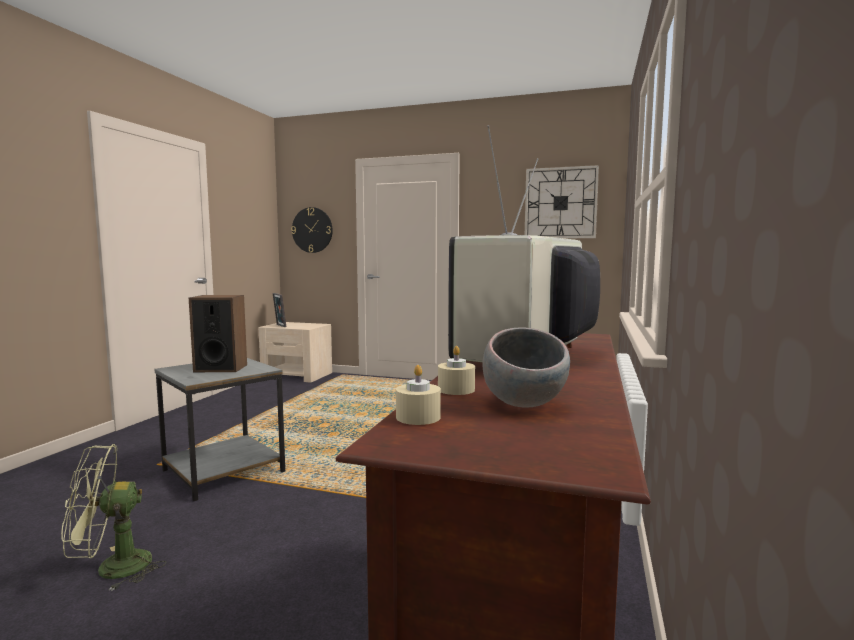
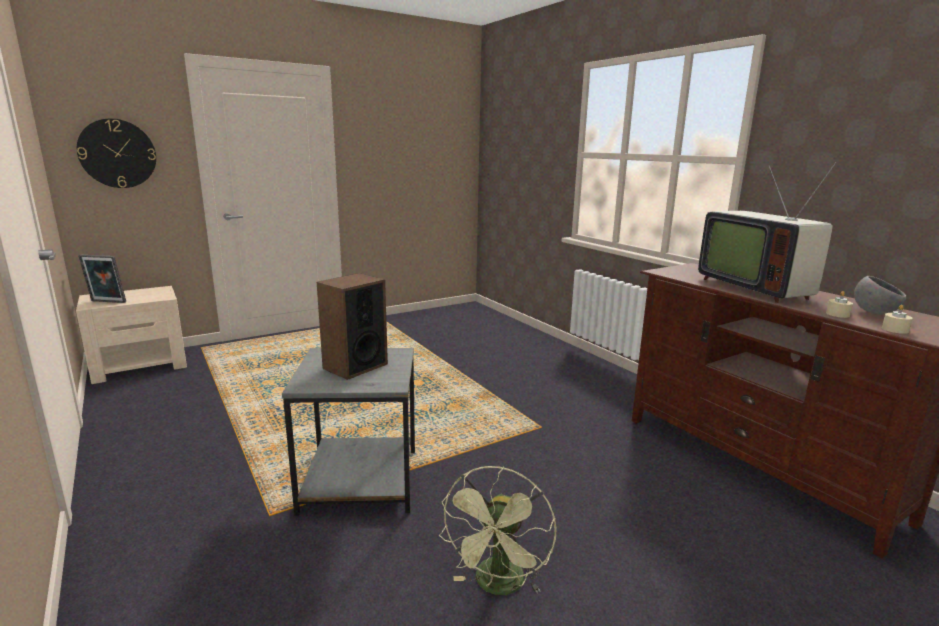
camera: 50 degrees left, 10 degrees up
wall clock [525,165,599,238] -> none

